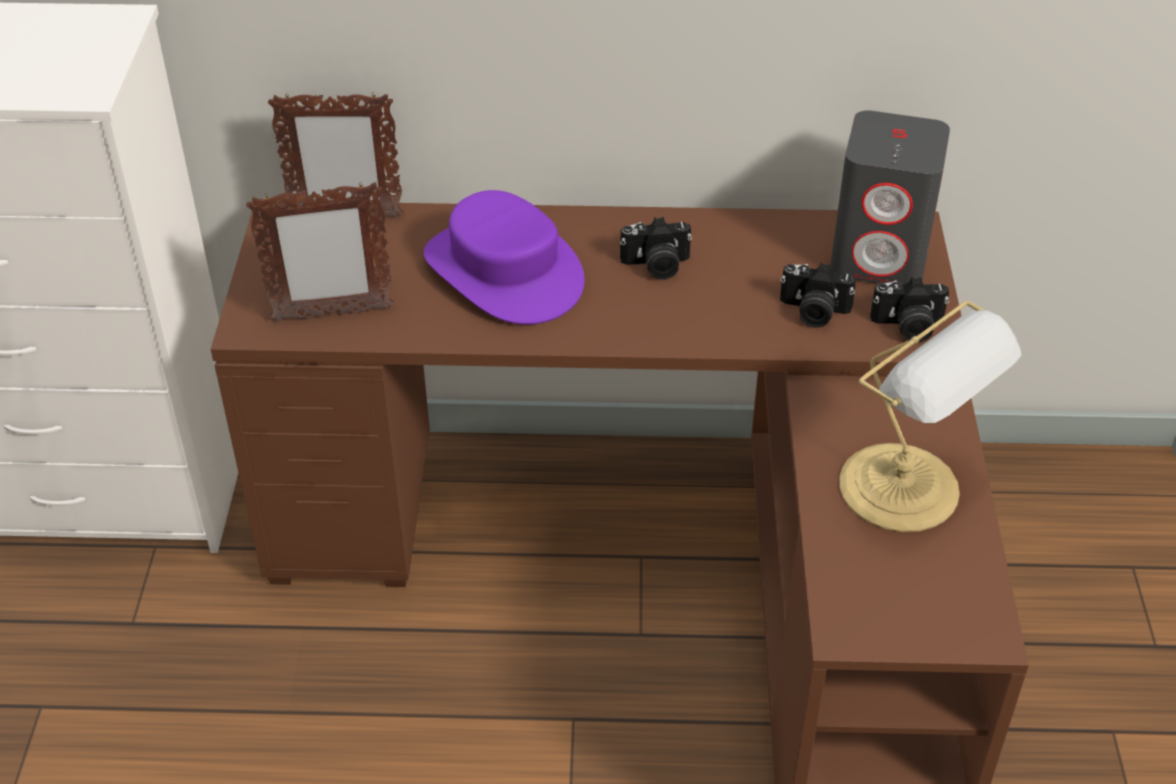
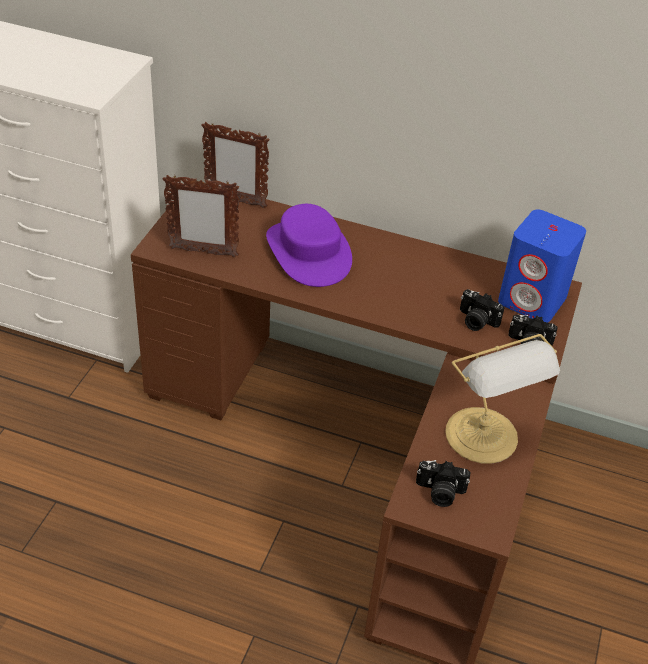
camera: 15 degrees right, 0 degrees up
camera [620,217,692,280] -> camera moved to [416,460,471,507]
grey speaker [830,110,950,284] -> blue speaker [498,209,586,323]

